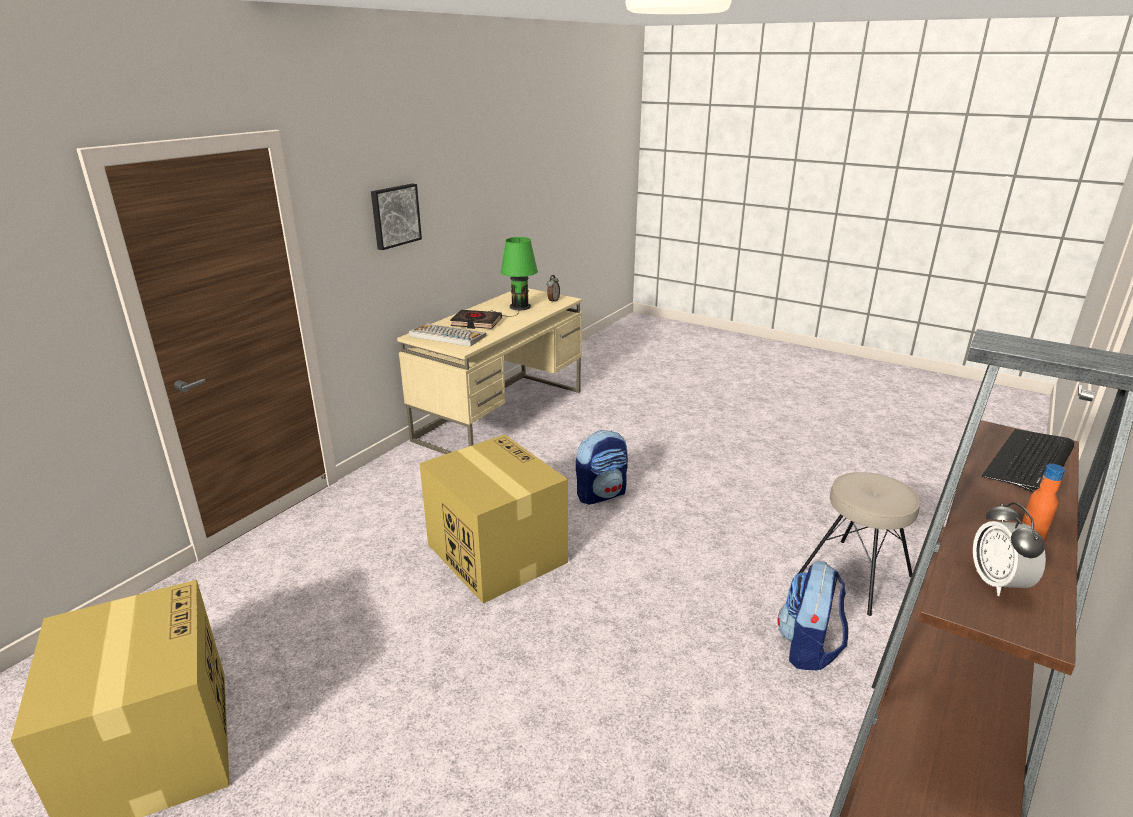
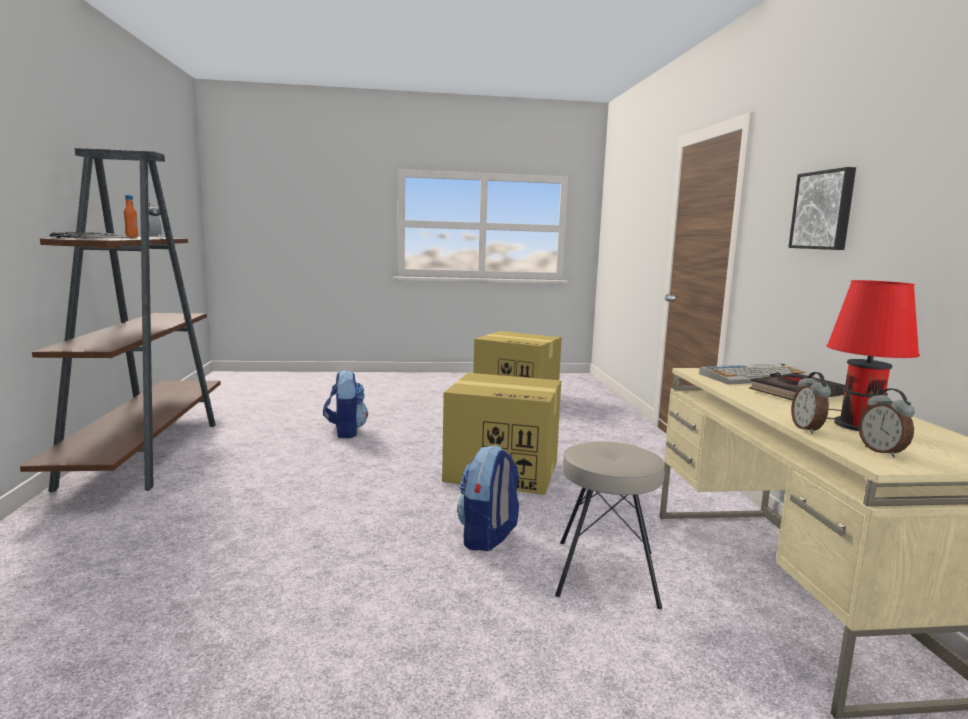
camera: 140 degrees right, 15 degrees down
green table lamp [488,237,538,317] -> red table lamp [826,280,920,431]
backpack [777,561,848,670] -> backpack moved to [323,370,368,438]
beige stool [798,472,920,616] -> beige stool moved to [555,441,665,609]
none -> alarm clock [791,372,831,434]

